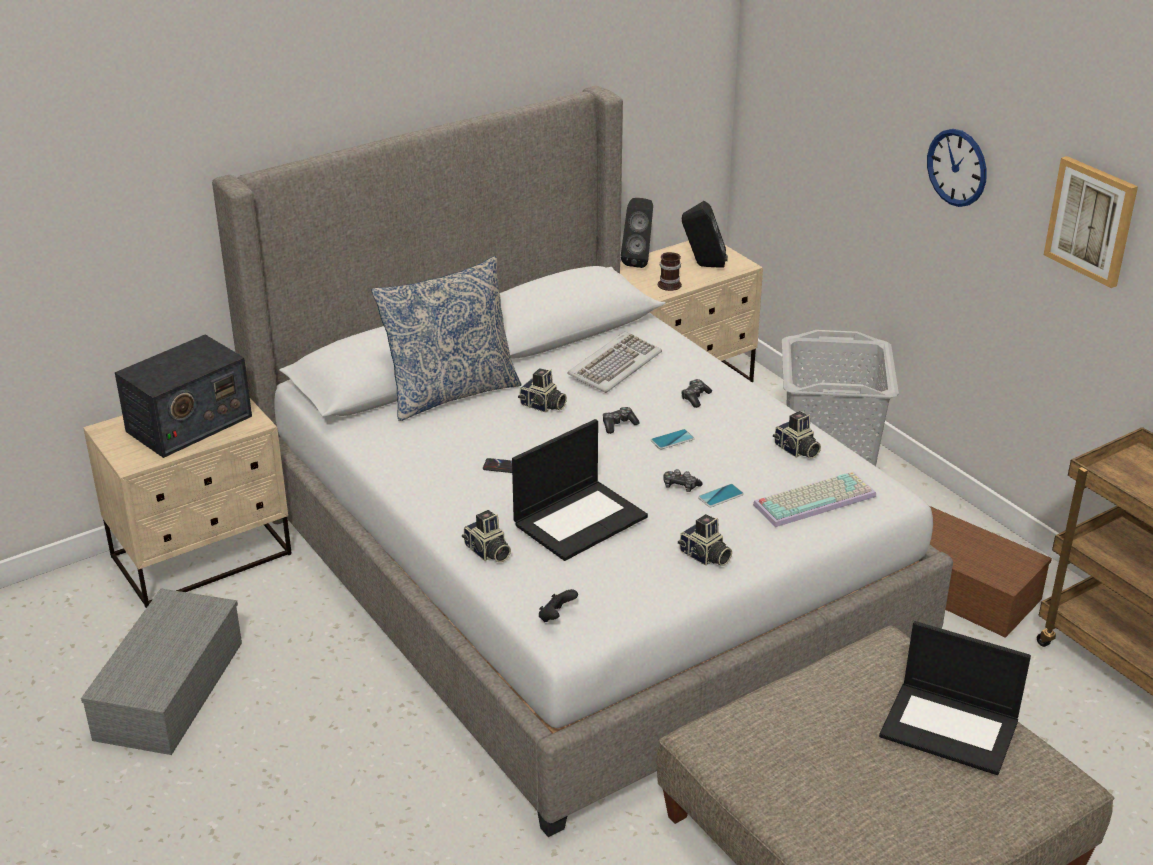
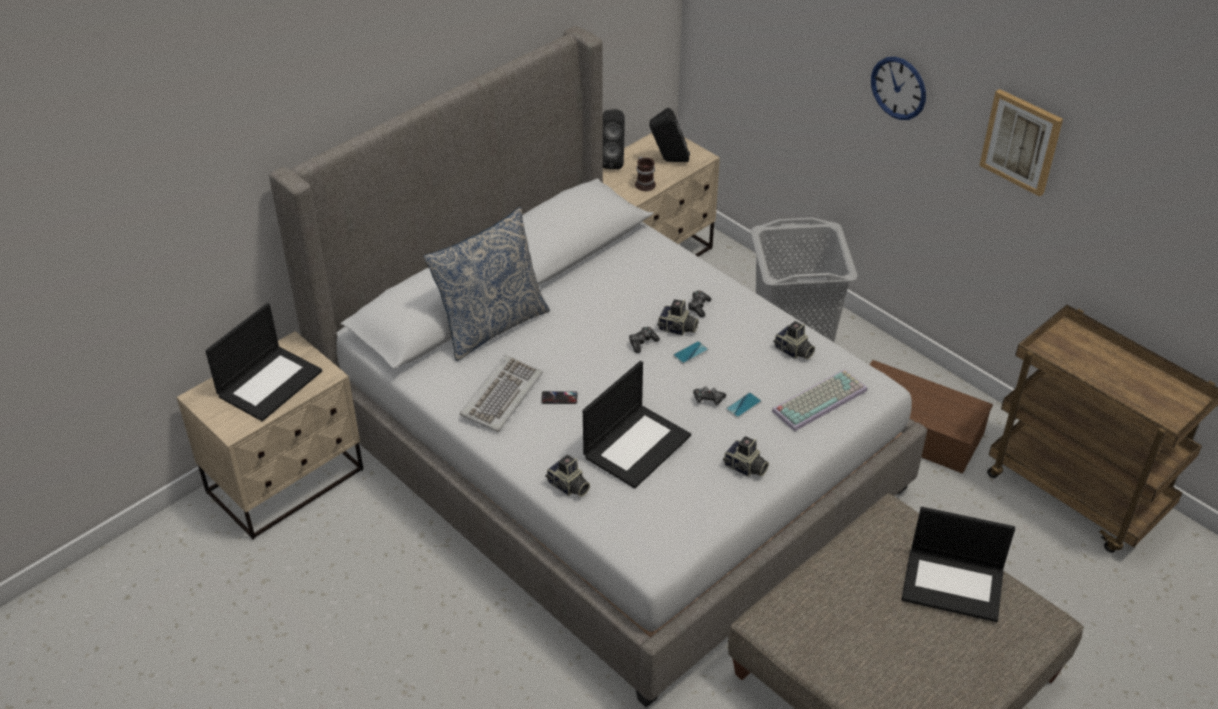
camera: 10 degrees left, 10 degrees up
grey storage box [81,589,242,755] -> none
radio [115,334,252,458] -> laptop [205,303,322,421]
camera [518,368,567,413] -> camera moved to [657,299,698,336]
black game controller [539,589,578,622] -> none
keyboard [567,332,662,393] -> keyboard moved to [460,355,543,432]

